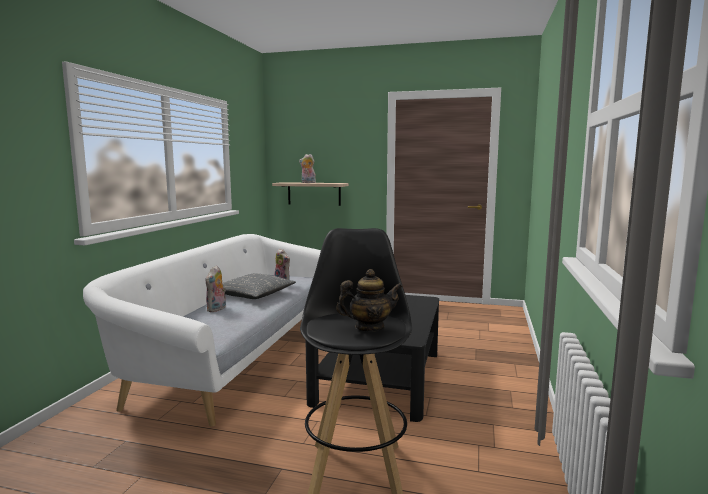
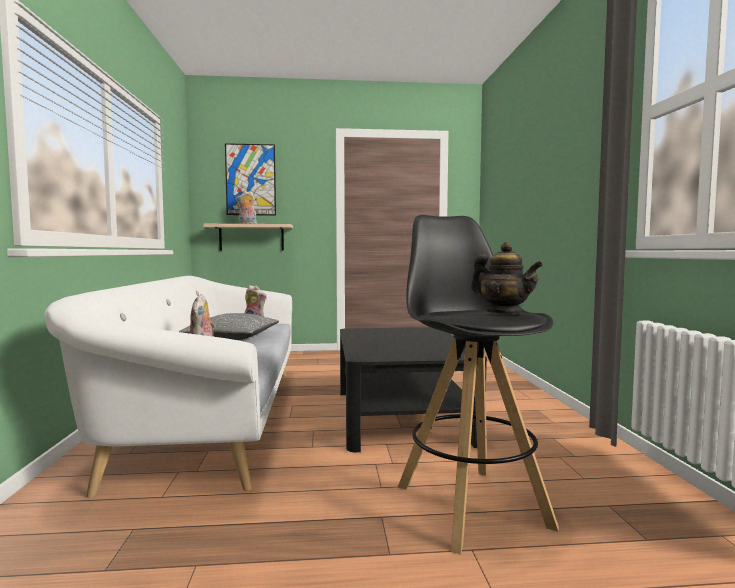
camera: 20 degrees left, 5 degrees down
teapot [336,269,402,332] -> teapot turned 75 degrees clockwise [471,242,543,314]
none -> picture [225,143,276,216]

